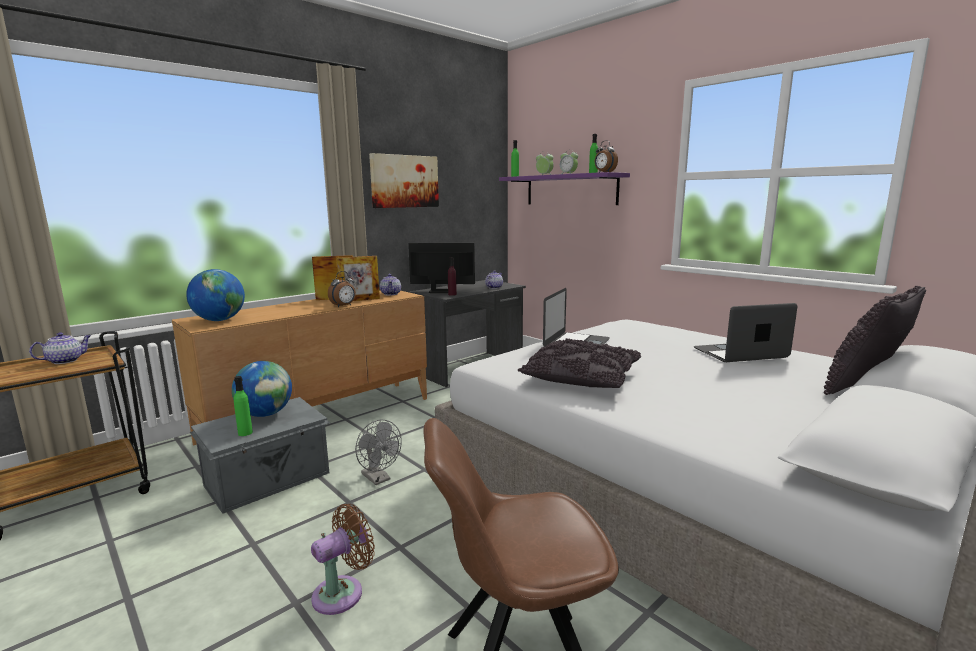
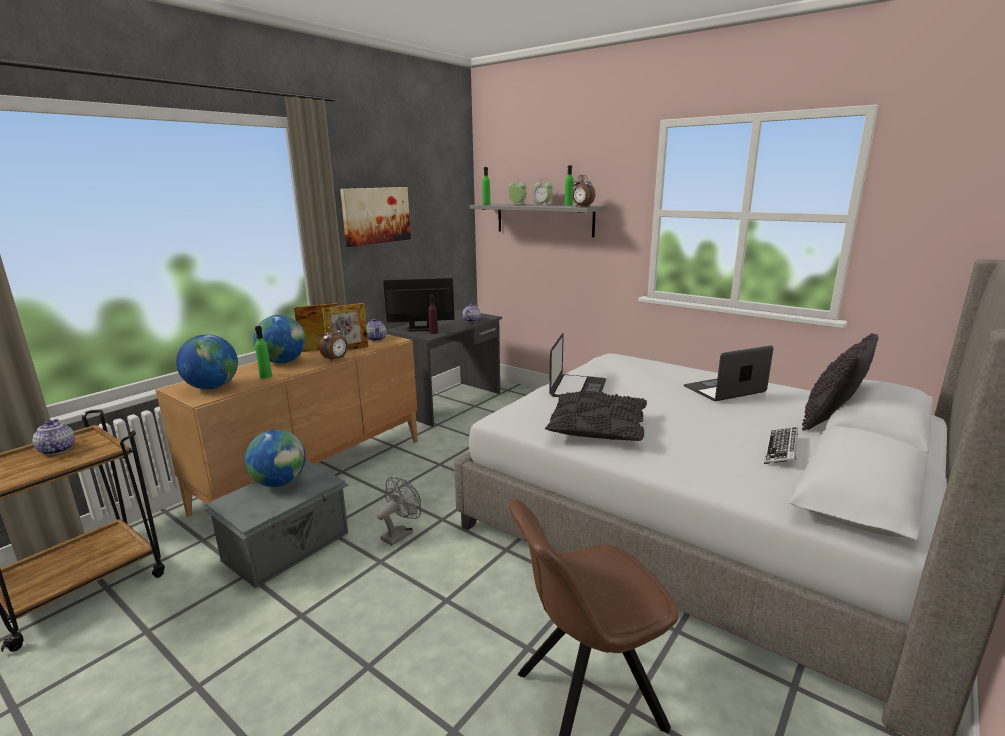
camera: 10 degrees left, 5 degrees up
teapot [29,333,91,364] -> teapot turned 60 degrees counterclockwise [32,419,75,455]
green bottle [234,376,253,436] -> green bottle moved to [255,326,272,378]
brown fan [311,504,375,615] -> none
grey fan [355,420,402,485] -> grey fan turned 90 degrees counterclockwise [377,477,421,546]
purple shelf [499,172,630,205] -> grey shelf [470,203,606,237]
none -> globe [254,315,306,364]
none -> keyboard [764,427,798,464]

